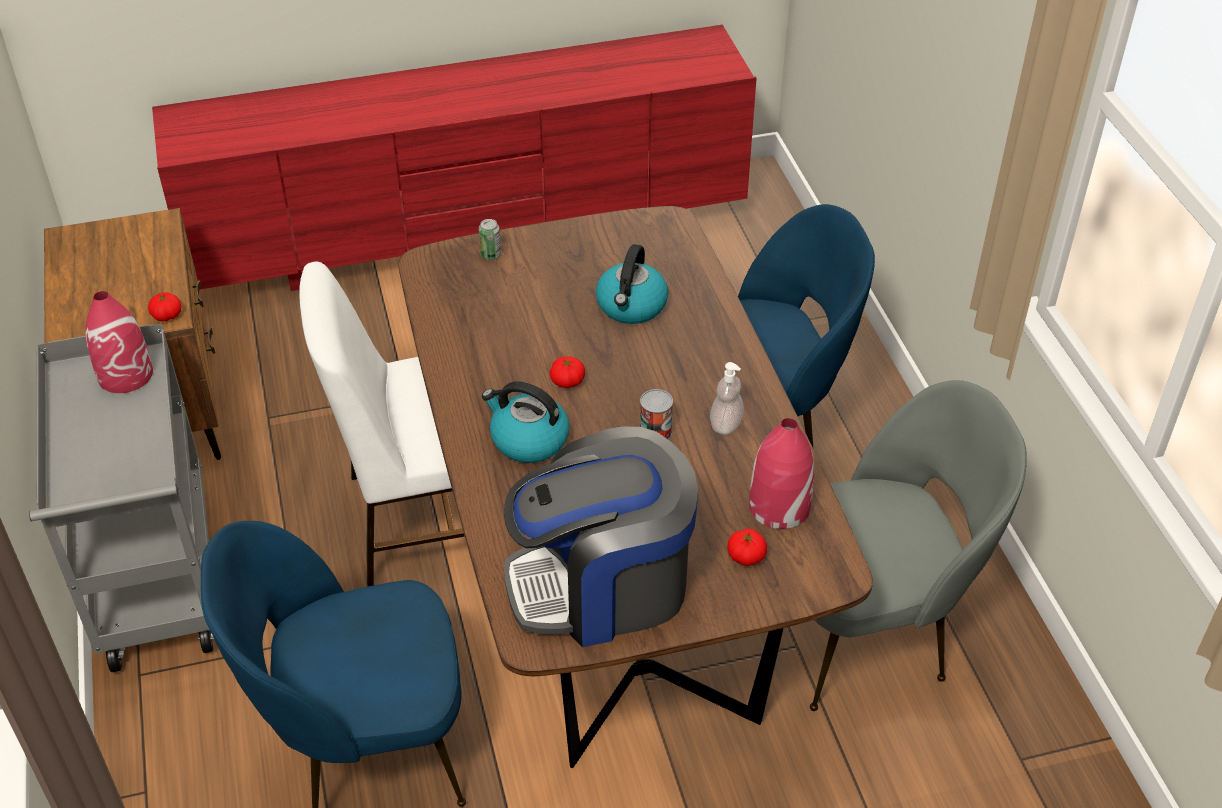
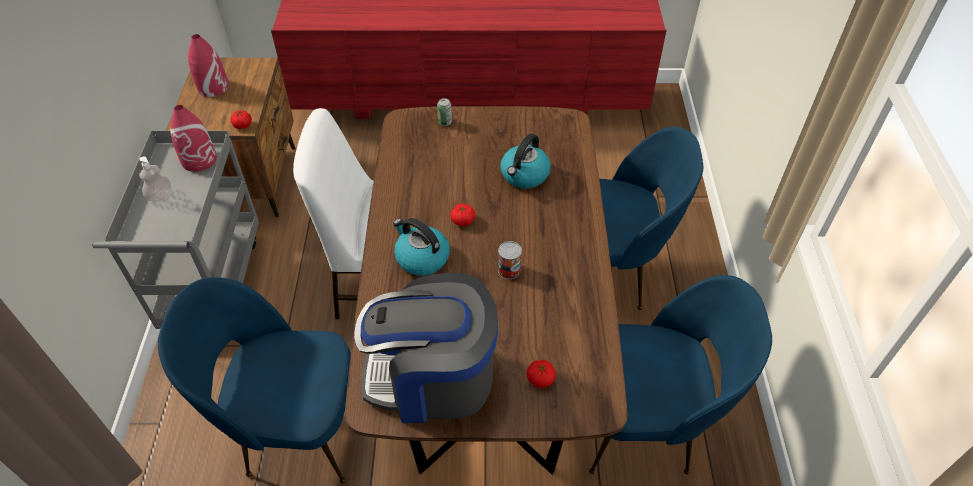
camera: 15 degrees right, 5 degrees up
soap dispenser [710,362,744,435] -> soap dispenser moved to [139,156,171,202]
red vase [749,418,815,529] -> red vase moved to [188,34,229,97]
grey chair [810,380,1027,711] -> blue chair [589,275,772,474]

